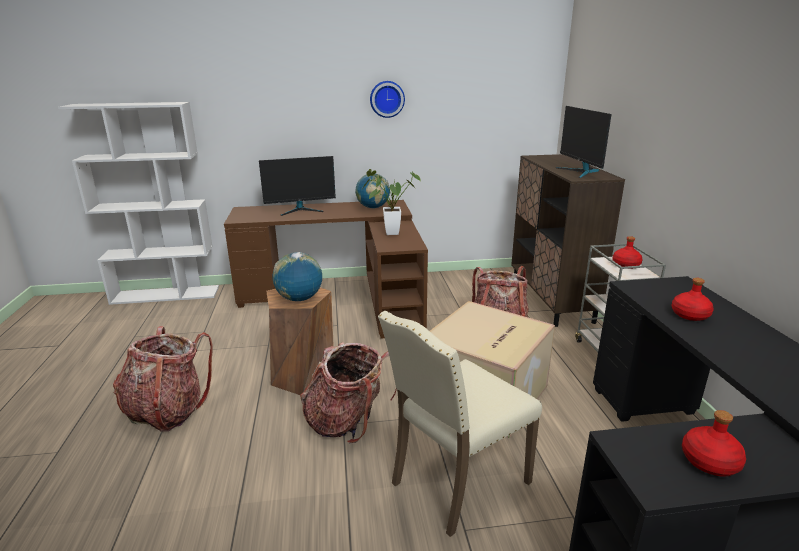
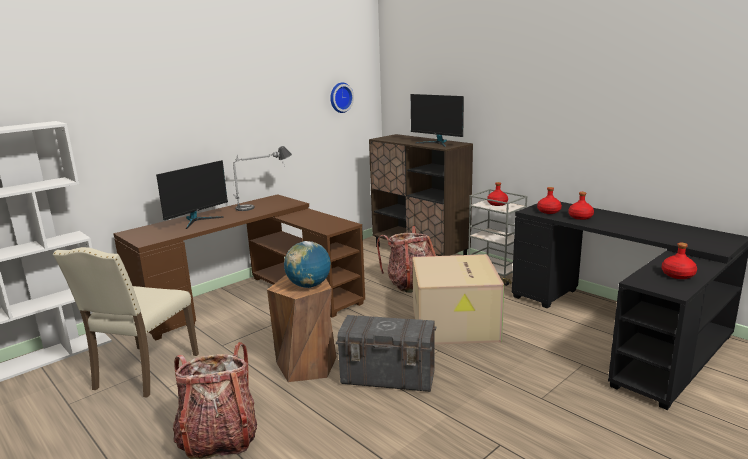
camera: 35 degrees left, 5 degrees down
backpack [300,342,397,443] -> grey storage box [336,315,436,392]
globe [355,174,390,208] -> table lamp [233,146,292,211]
potted plant [363,169,421,235] -> none
wall clock [370,81,405,118] -> wall clock moved to [330,83,354,113]
beige chair [378,311,542,537] -> beige chair moved to [53,247,199,398]
none -> red bottle [537,187,562,214]

